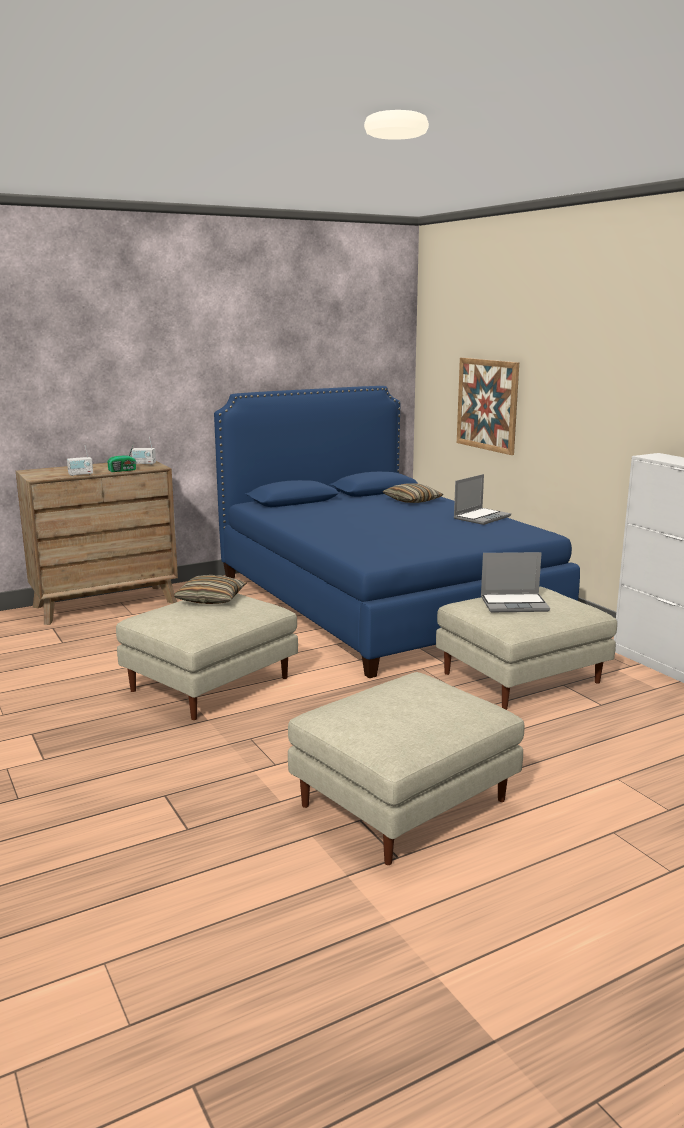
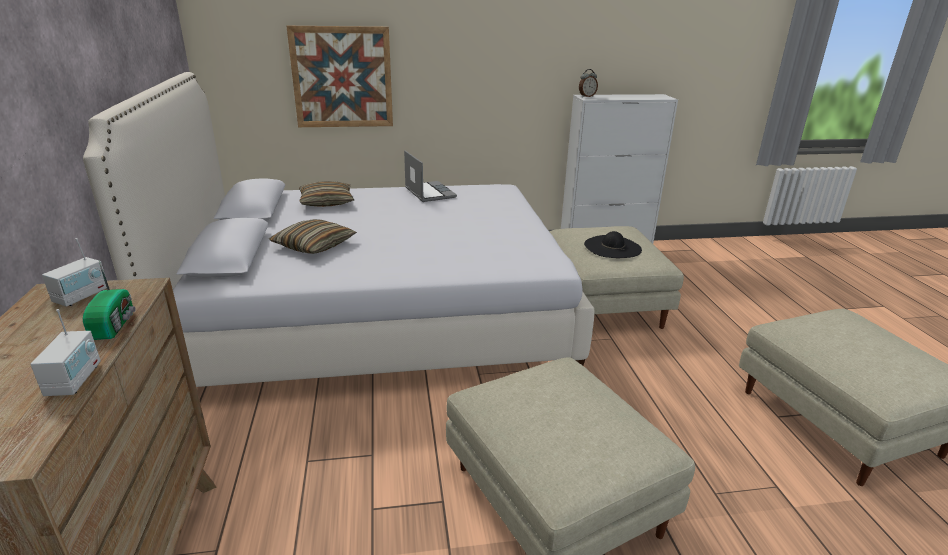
camera: 70 degrees left, 10 degrees up
pillow [174,575,247,604] -> pillow moved to [269,219,357,254]
blue bed [214,386,580,678] -> white bed [83,72,594,387]
laptop [481,552,550,612] -> black hat [584,231,642,258]
none -> alarm clock [579,69,598,97]

